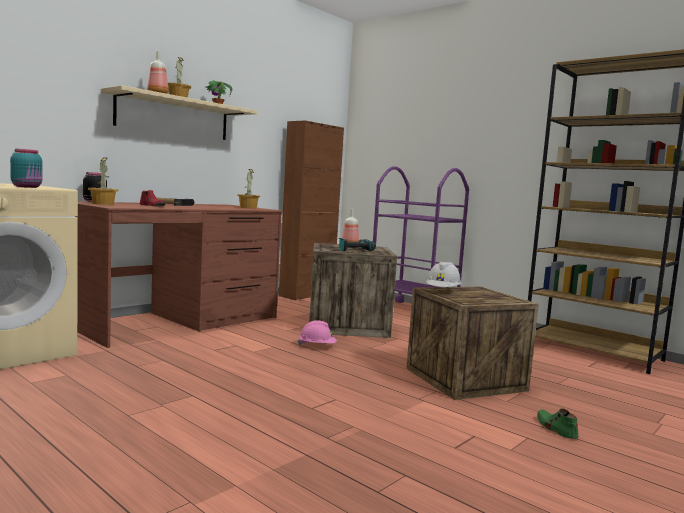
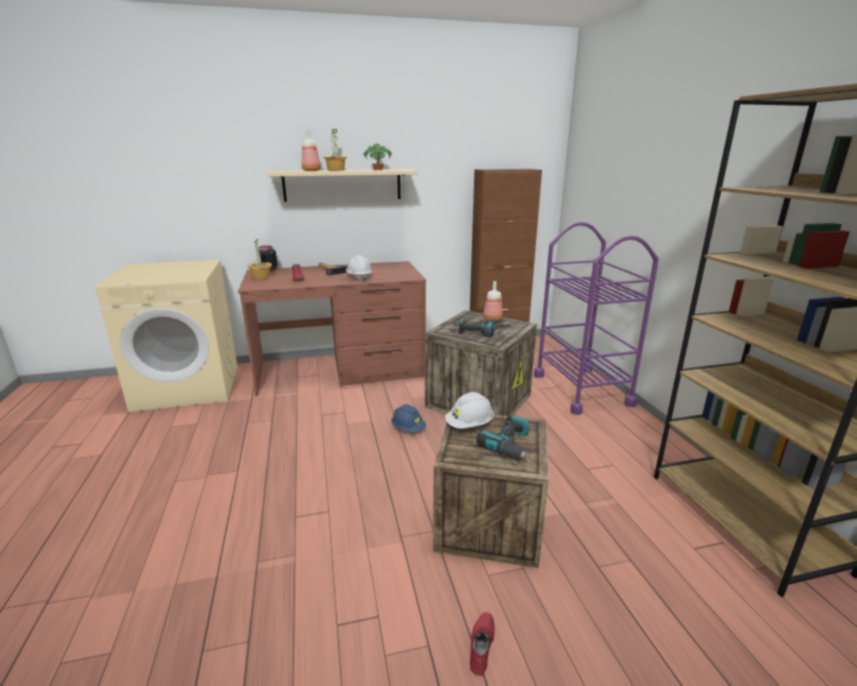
camera: 35 degrees right, 15 degrees up
turquoise jar [10,149,42,188] -> none
potted plant [237,169,260,208] -> none
pink hard hat [297,320,337,345] -> blue hard hat [391,404,426,432]
green shoe [537,409,578,439] -> red shoe [470,612,495,676]
none -> white hard hat [346,255,372,281]
none -> power drill [476,414,529,460]

